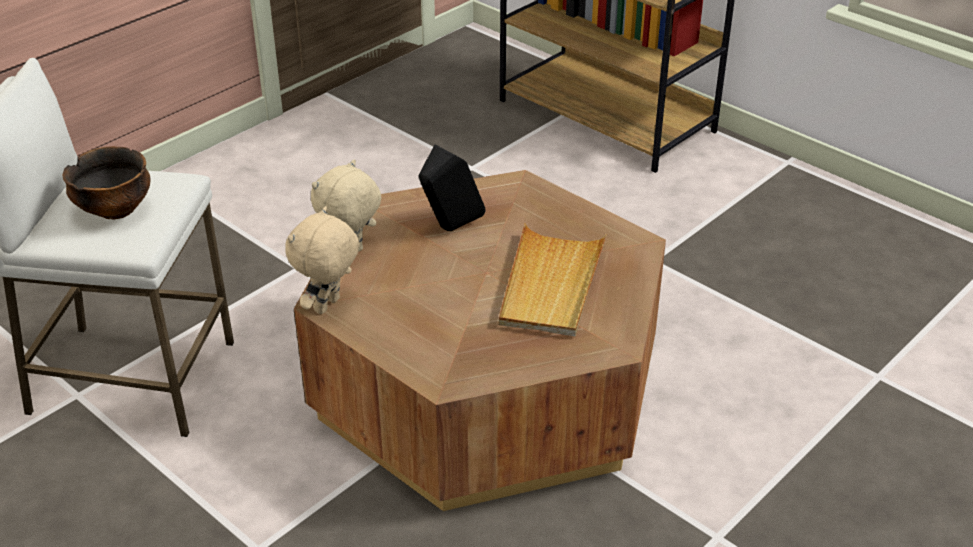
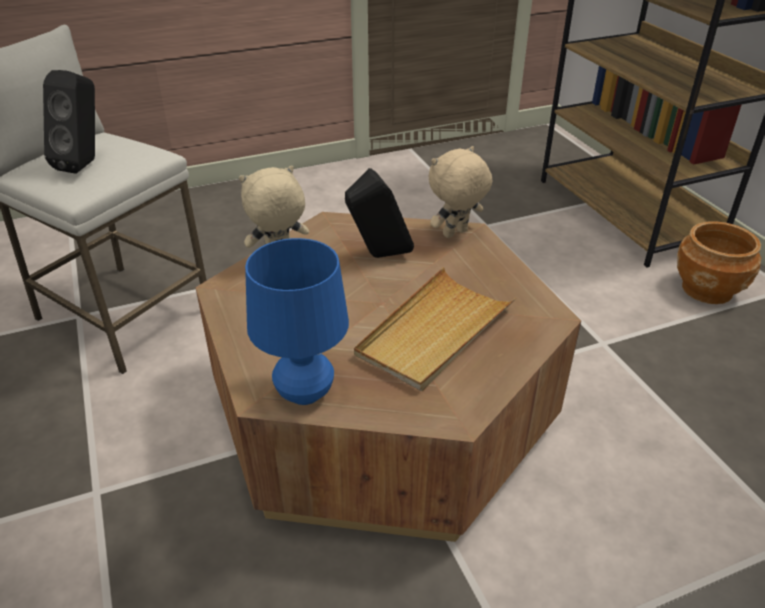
camera: 25 degrees right, 0 degrees up
bowl [62,146,151,219] -> black speaker [43,70,95,174]
beige plush toy [285,206,360,314] -> beige plush toy moved to [429,146,492,238]
none -> blue table lamp [245,238,349,405]
none -> brown planter [677,221,761,304]

